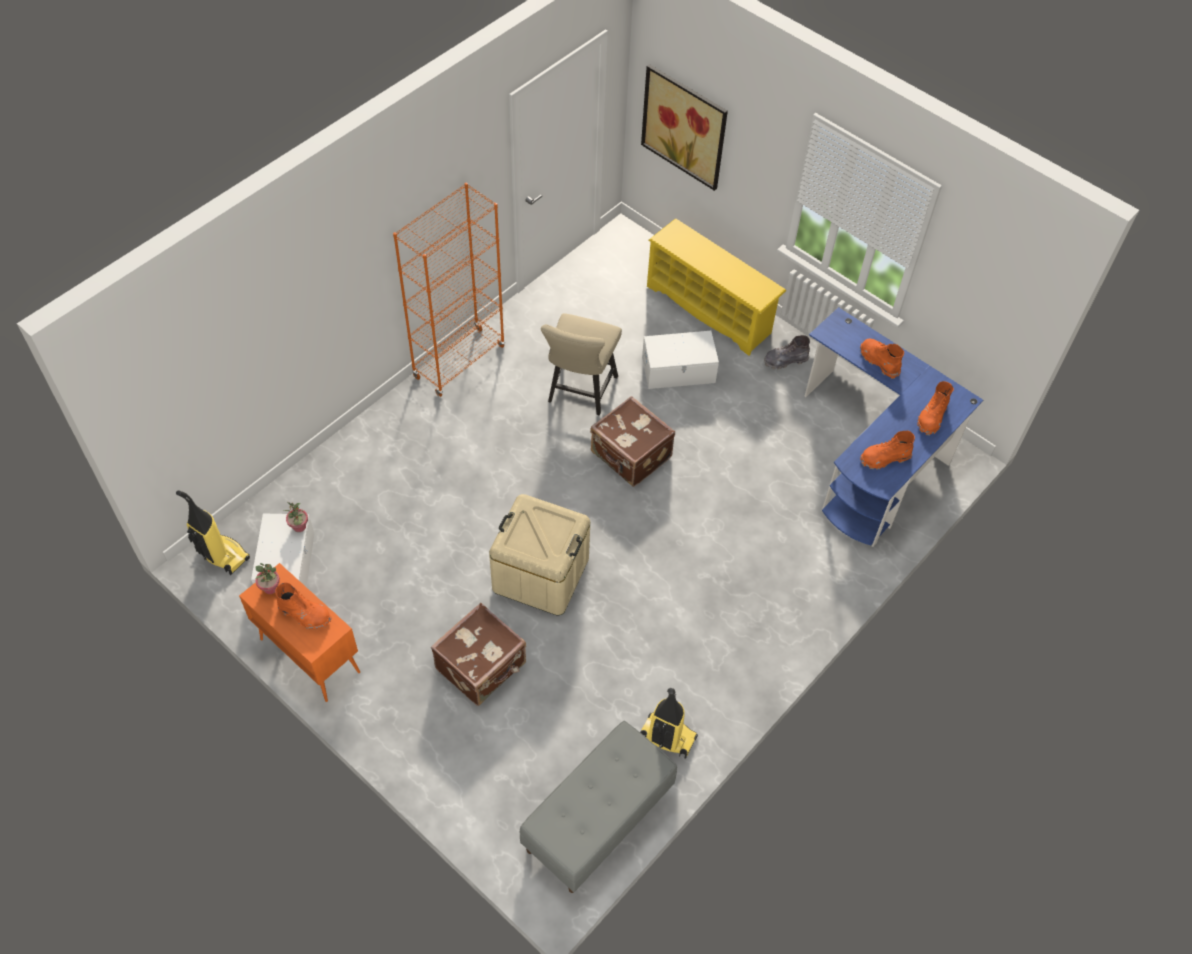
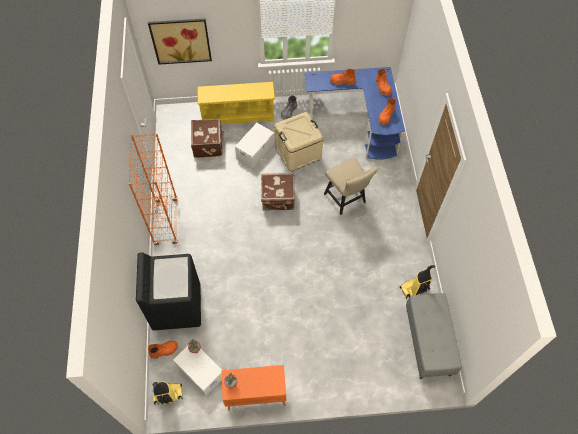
camera: 45 degrees left, 5 degrees up
orange boot [275,582,331,630] -> orange boot moved to [148,341,178,359]
brown suitcase [431,603,526,706] -> brown suitcase moved to [191,119,224,158]
beige storage box [489,494,590,615] -> beige storage box moved to [274,112,323,171]
beige chair [541,313,622,415] -> beige chair moved to [324,158,378,215]
none -> black washing machine [136,252,201,330]

